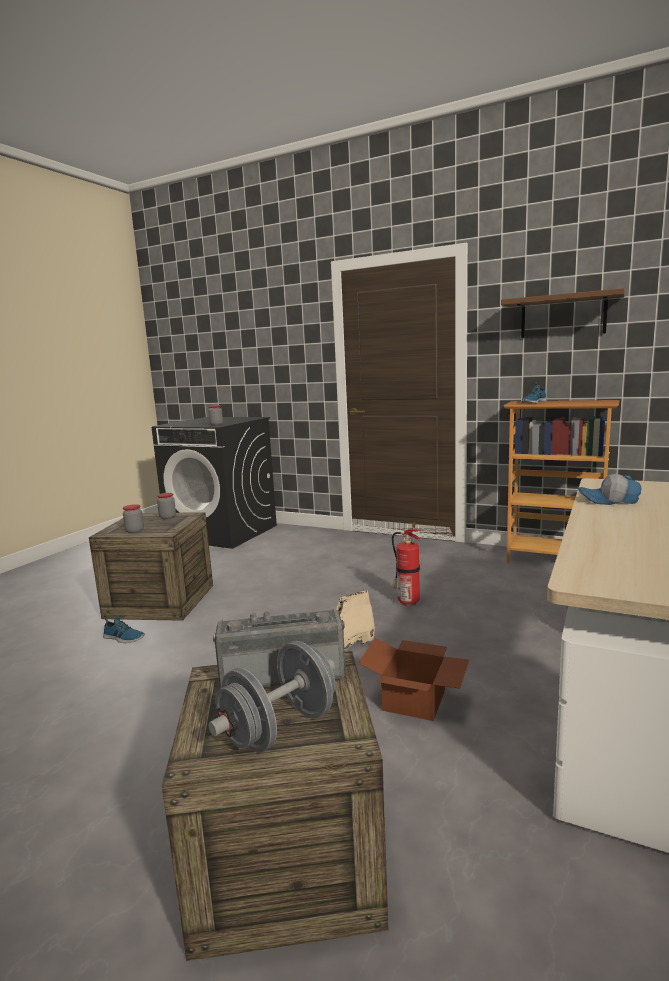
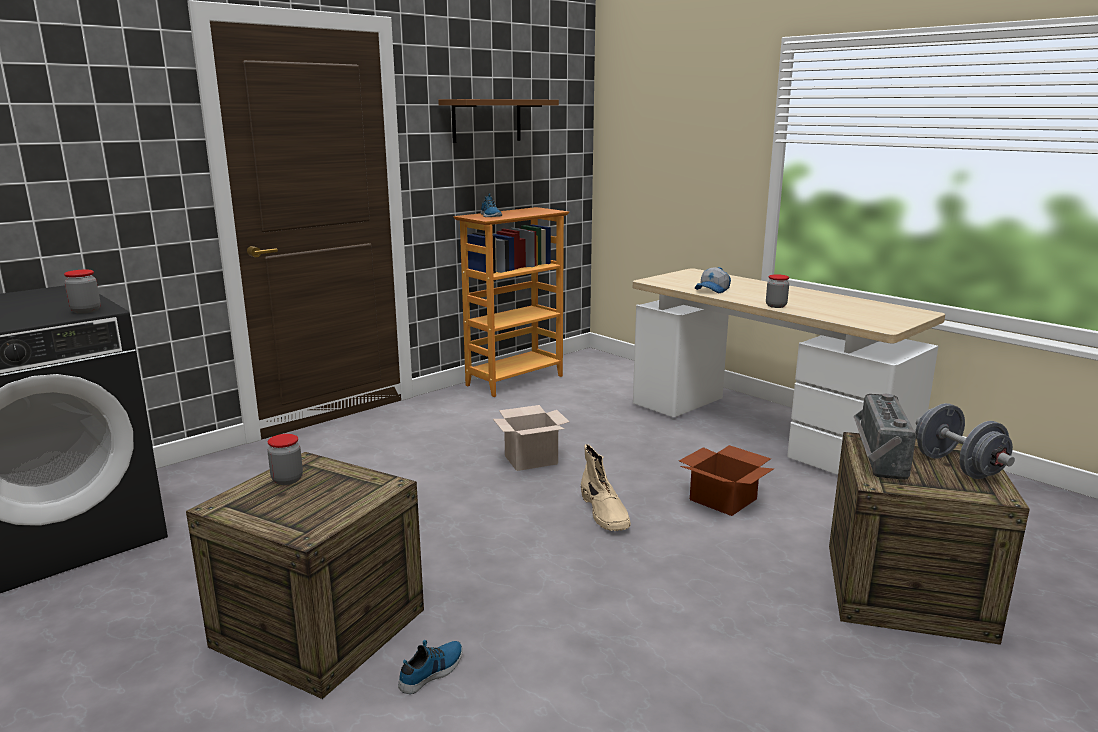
camera: 70 degrees left, 5 degrees up
jar [123,504,144,533] -> jar moved to [766,274,789,308]
fire extinguisher [391,522,421,606] -> cardboard box [493,405,569,471]

